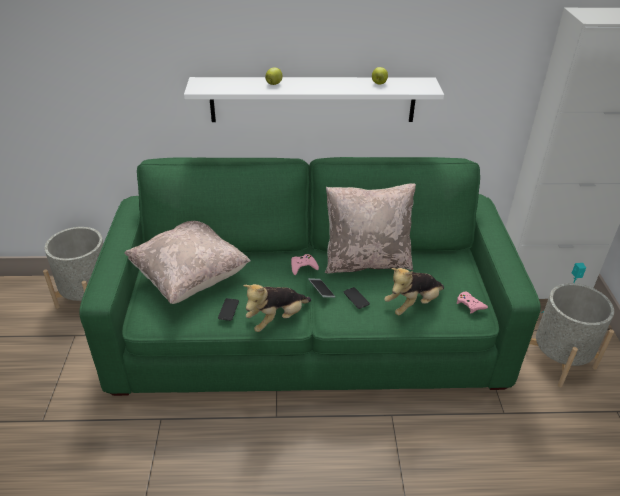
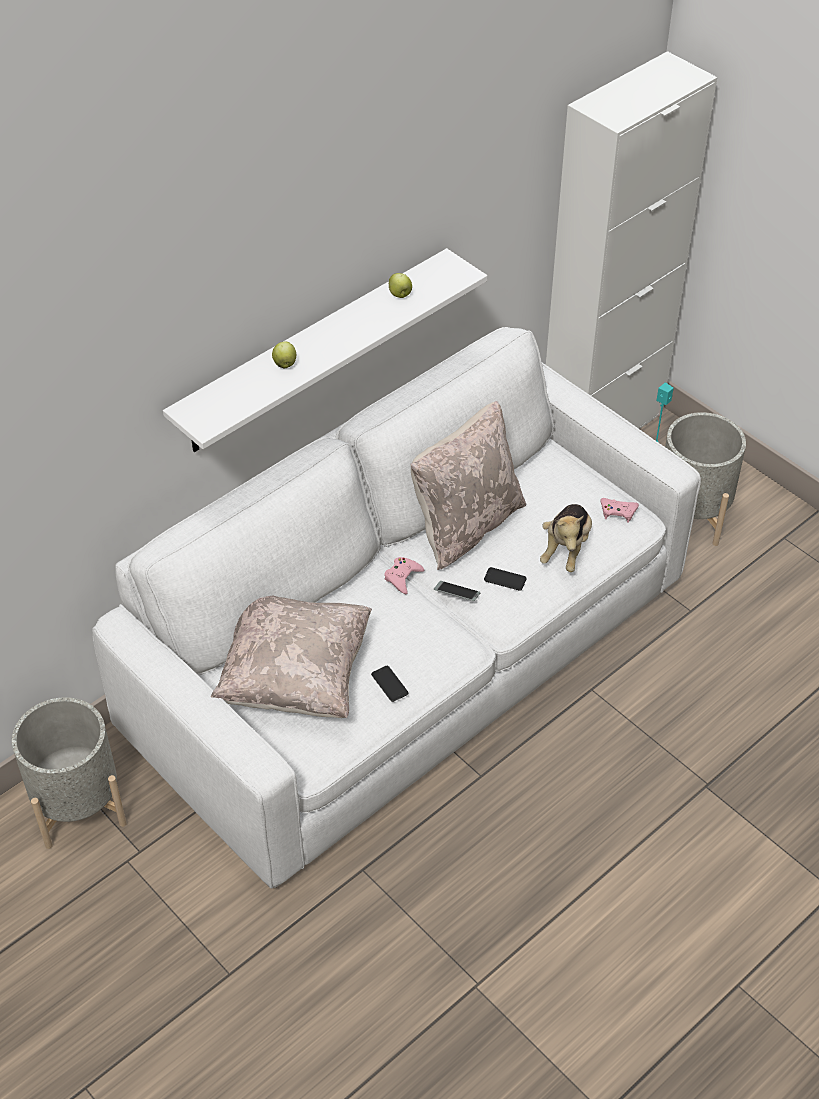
camera: 40 degrees left, 10 degrees up
green sofa [80,157,541,396] -> white sofa [92,327,701,888]
plush toy [243,284,311,332] -> none

